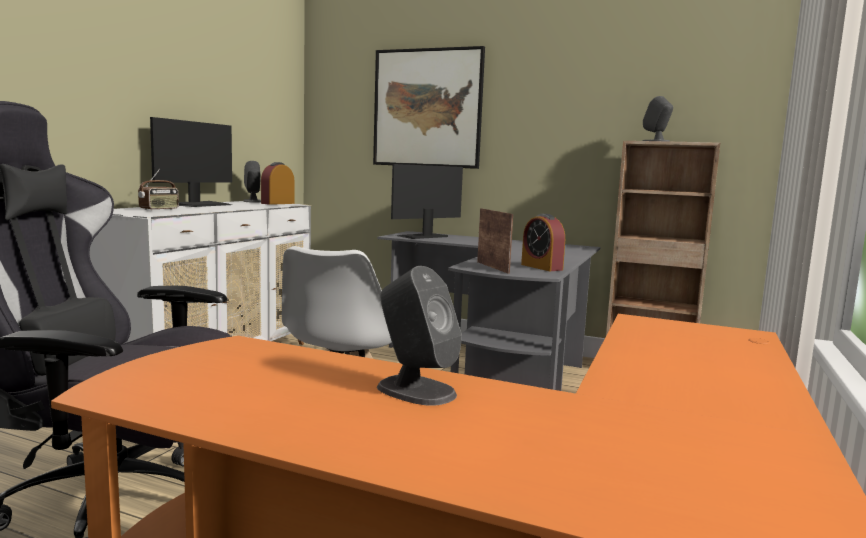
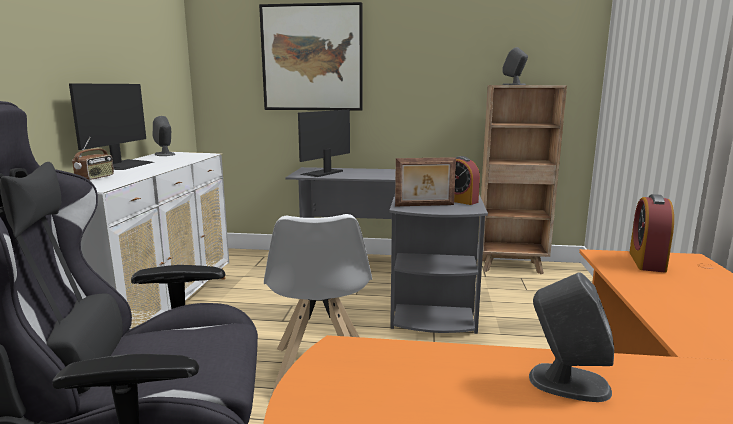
camera: 15 degrees left, 5 degrees up
alarm clock [261,162,295,205] -> alarm clock moved to [629,194,674,273]
picture frame [477,208,513,274] -> picture frame turned 120 degrees clockwise [395,157,456,206]

